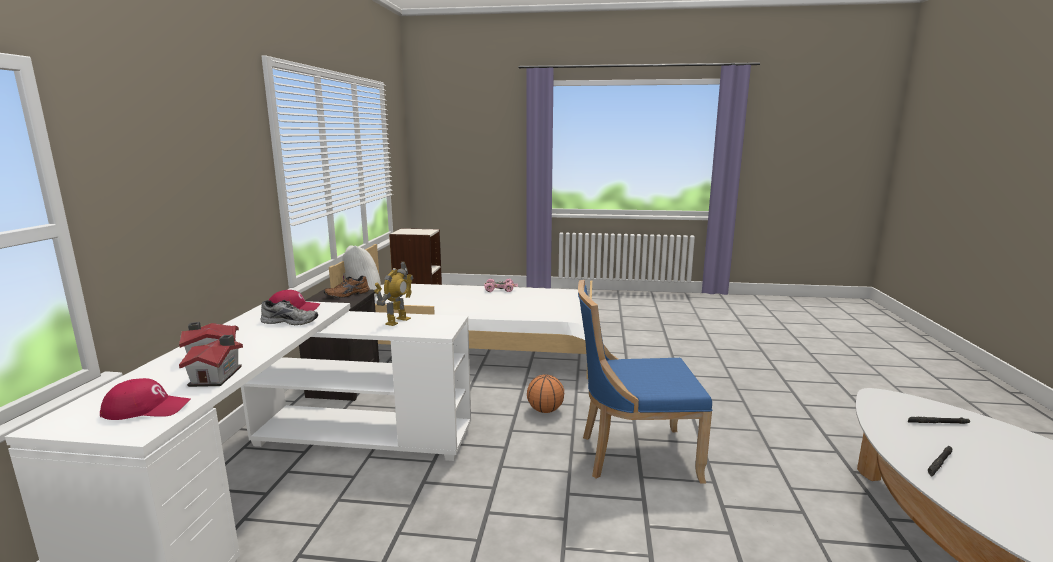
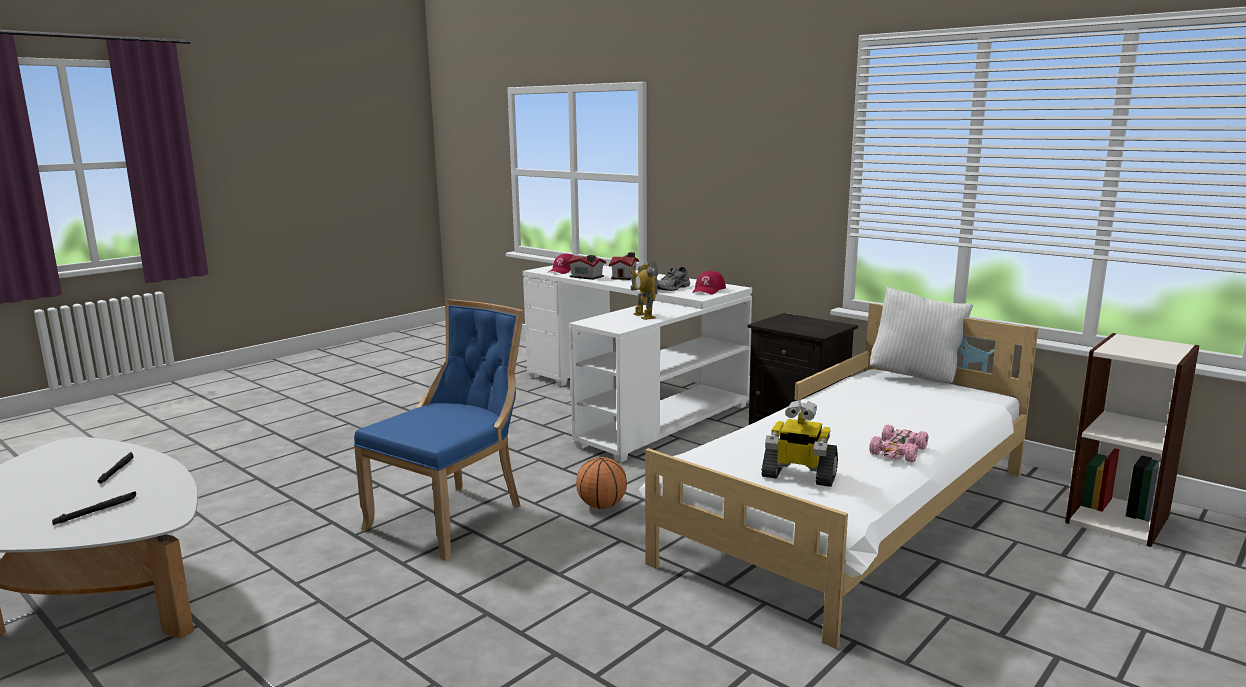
camera: 125 degrees right, 0 degrees up
brown shoe [324,275,370,298] -> none
none -> toy robot [761,400,838,487]

